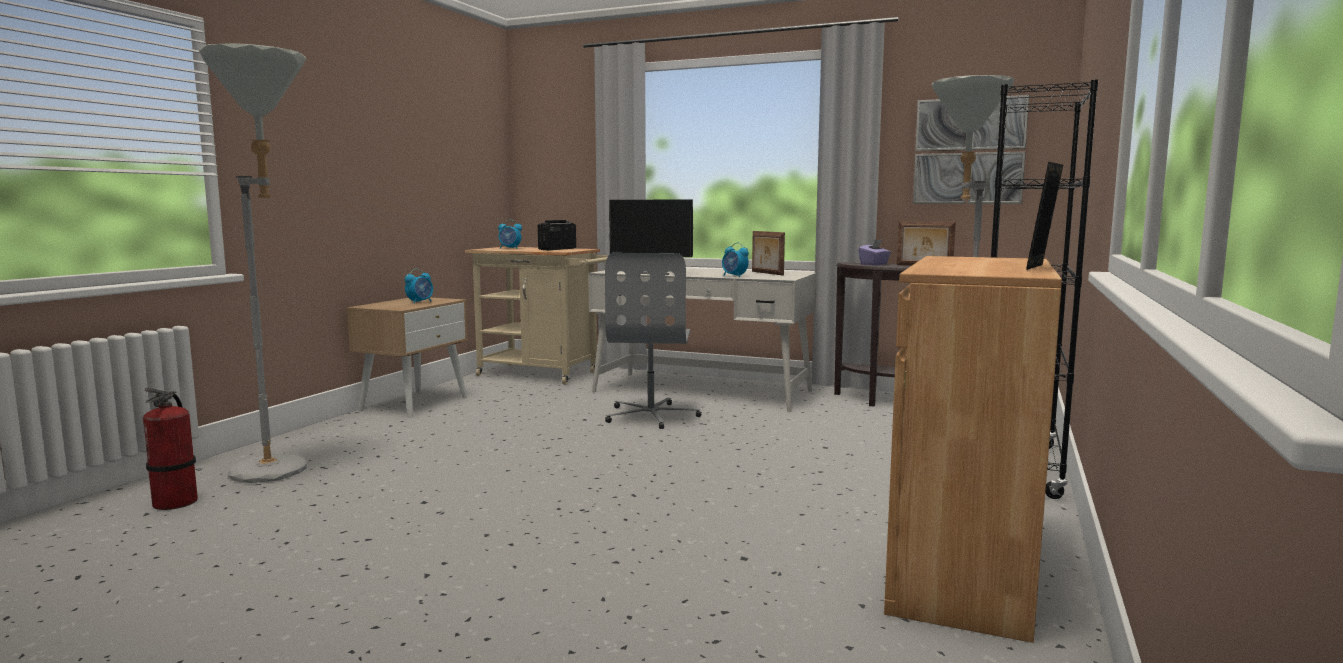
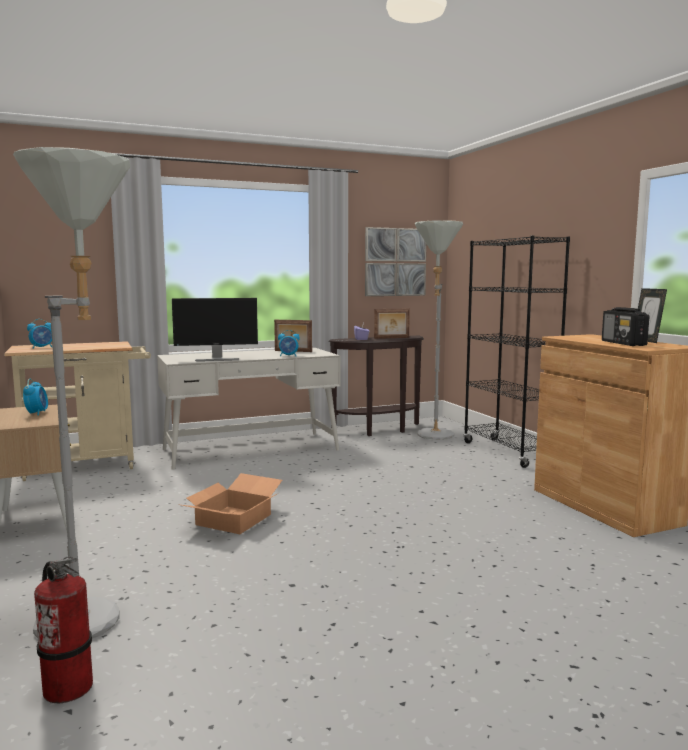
camera: 45 degrees left, 0 degrees up
radio [538,220,576,250] -> radio moved to [602,307,649,346]
grey office chair [605,253,701,429] -> none
none -> cardboard box [178,473,282,534]

